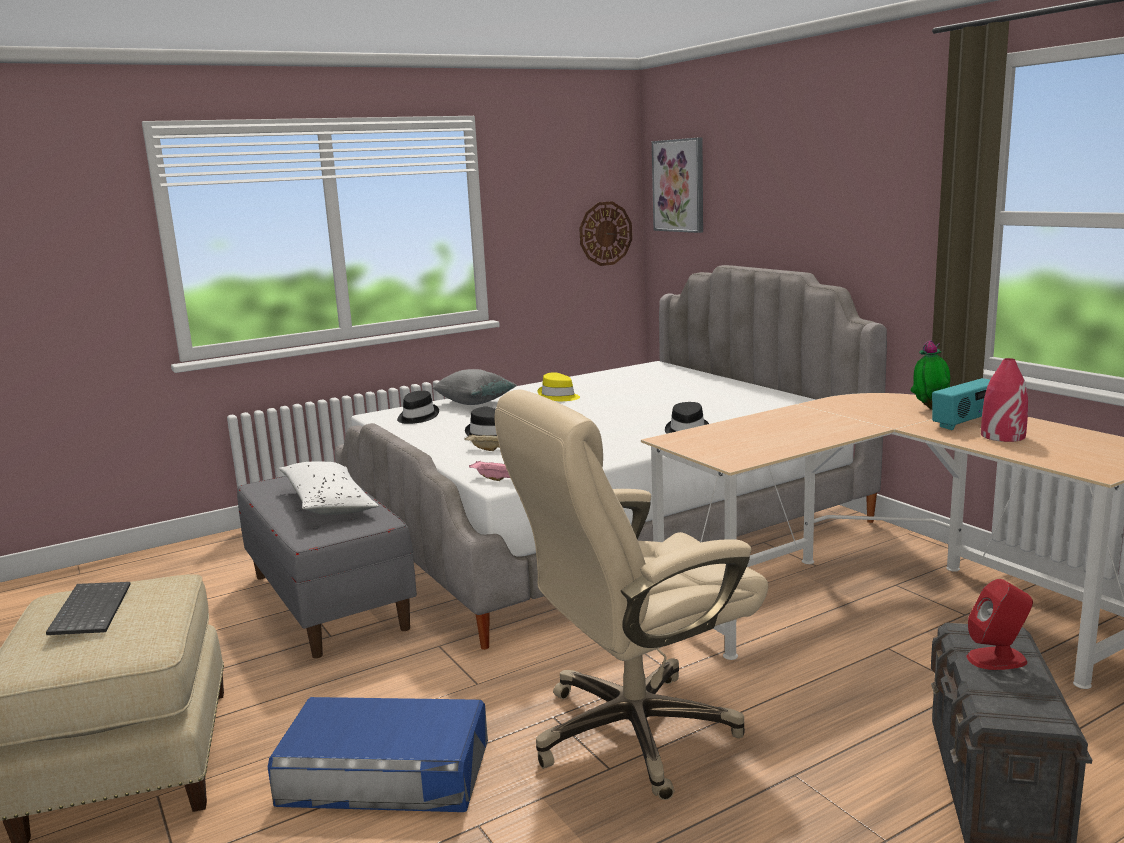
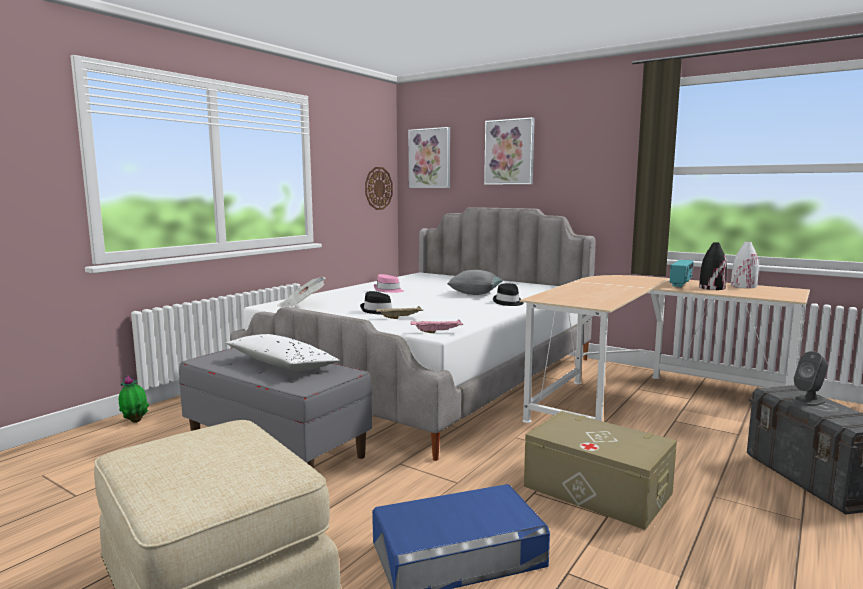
camera: 25 degrees left, 5 degrees down
keyboard [46,582,130,635] -> none
black hat [397,391,439,424] -> newspaper [277,277,326,307]
grey pillow [432,369,517,405] -> grey pillow moved to [447,270,503,295]
beige office chair [495,390,768,800] -> beige storage box [524,411,677,530]
yellow hat [538,372,580,401] -> pink hat [373,274,404,293]
potted plant [910,340,950,410] -> potted plant moved to [119,375,149,423]
red speaker [967,579,1033,670] -> grey speaker [792,351,828,406]
red vase [981,358,1028,442] -> black vase [699,242,727,290]
none -> picture [484,117,535,185]
none -> white vase [731,241,759,288]

